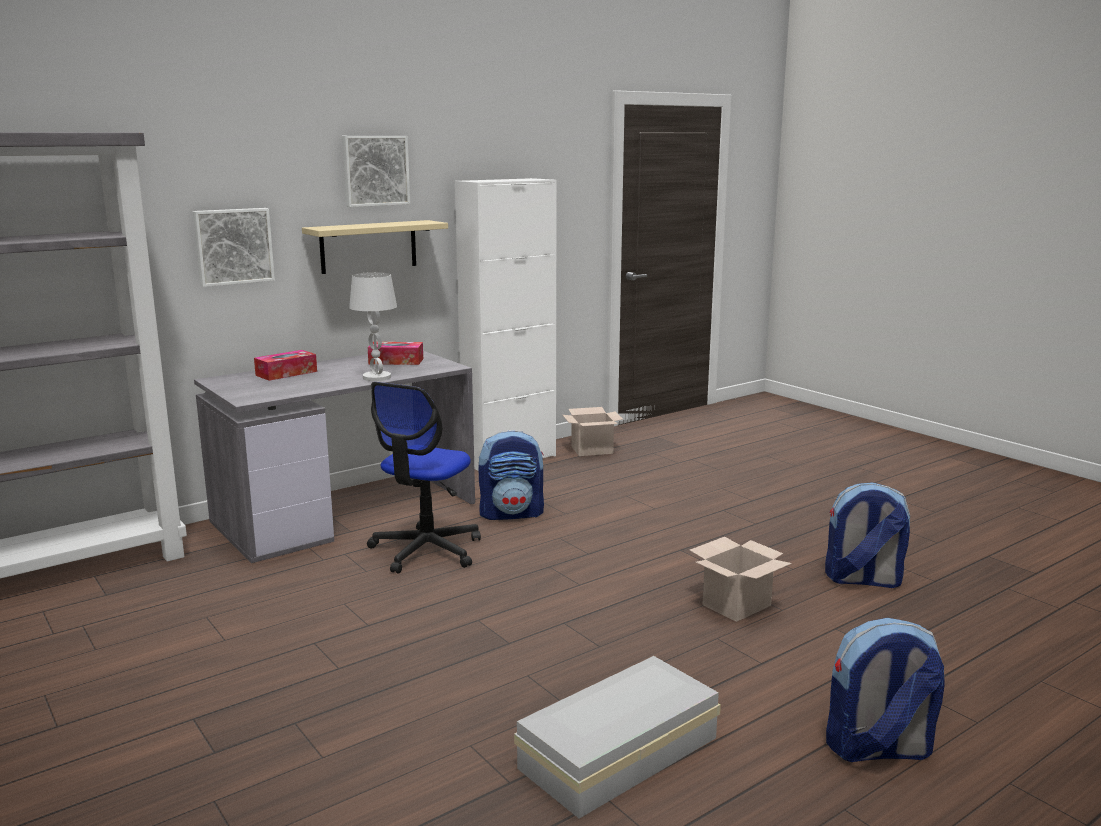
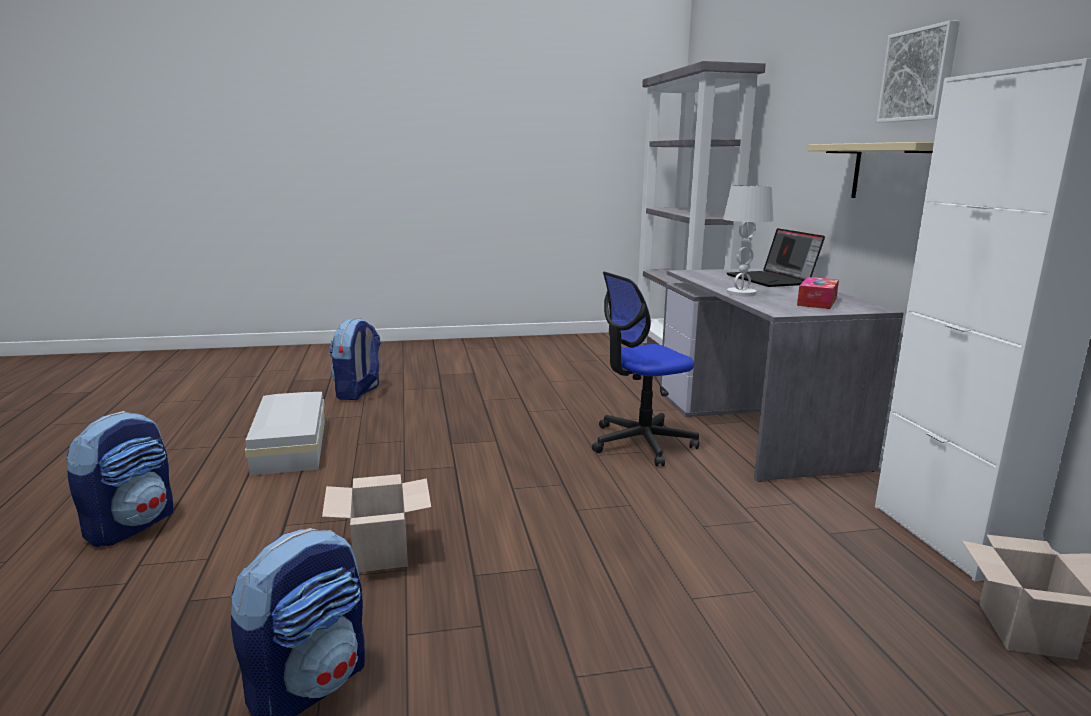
camera: 115 degrees right, 0 degrees up
picture [193,208,275,287] -> none
tissue box [254,350,317,381] -> laptop [727,228,825,287]
office chair [367,382,481,574] -> office chair turned 75 degrees counterclockwise [592,272,700,467]
backpack [478,430,544,520] -> backpack moved to [329,318,381,400]

